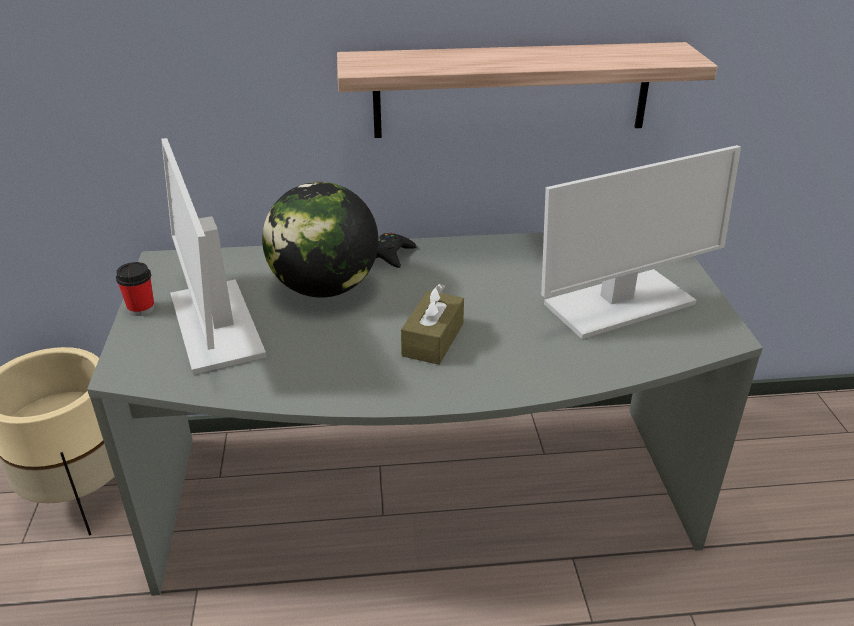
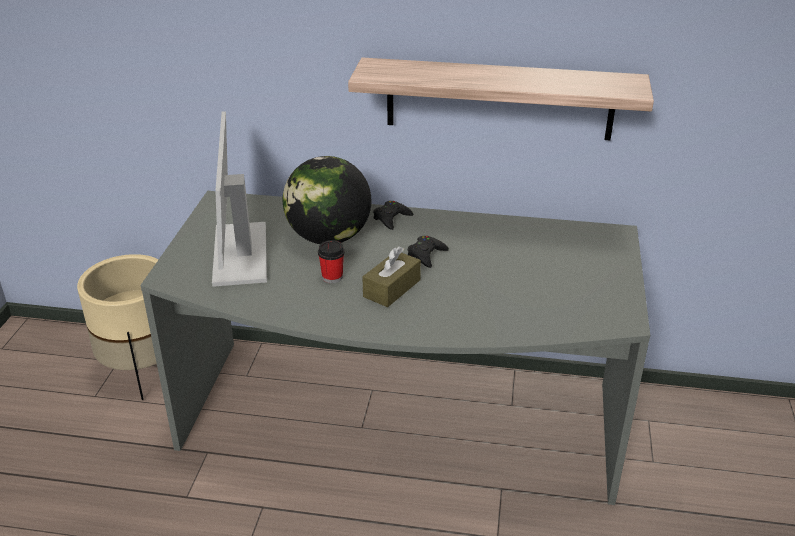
camera: 15 degrees right, 0 degrees up
cup [116,262,154,316] -> cup moved to [318,240,345,283]
monitor [541,145,741,339] -> none
none -> black game controller [408,236,449,268]

